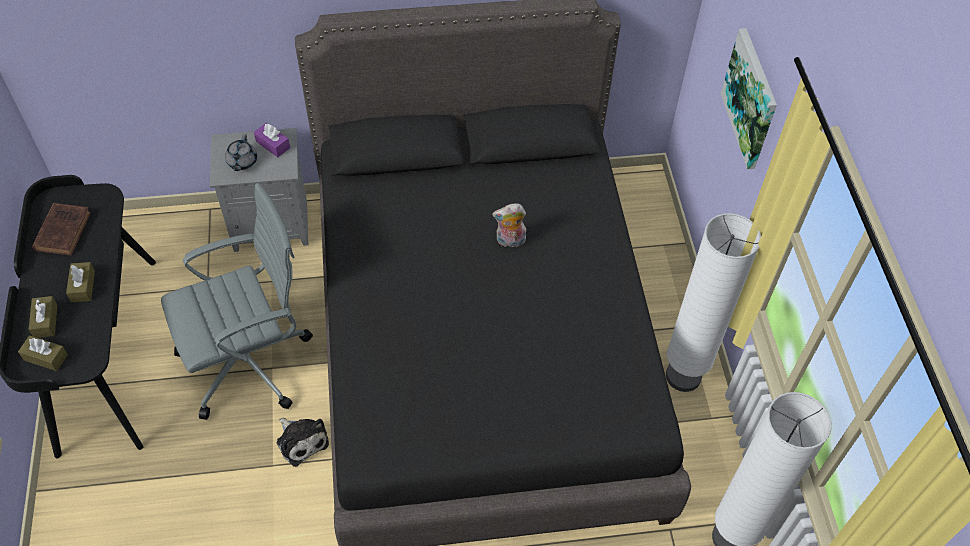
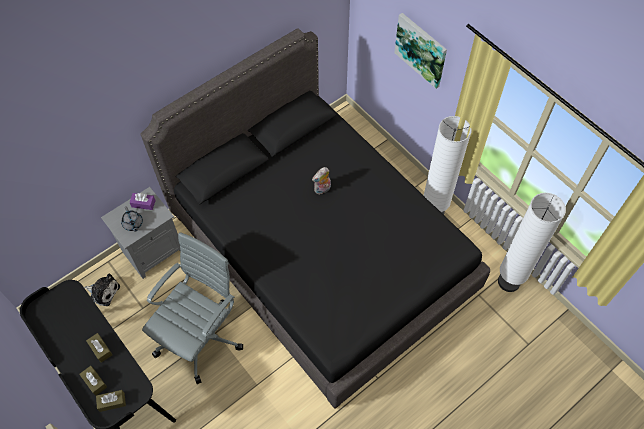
camera: 30 degrees left, 5 degrees up
brown book [32,203,91,255] -> none
plush toy [277,418,329,467] -> plush toy moved to [84,273,120,306]

